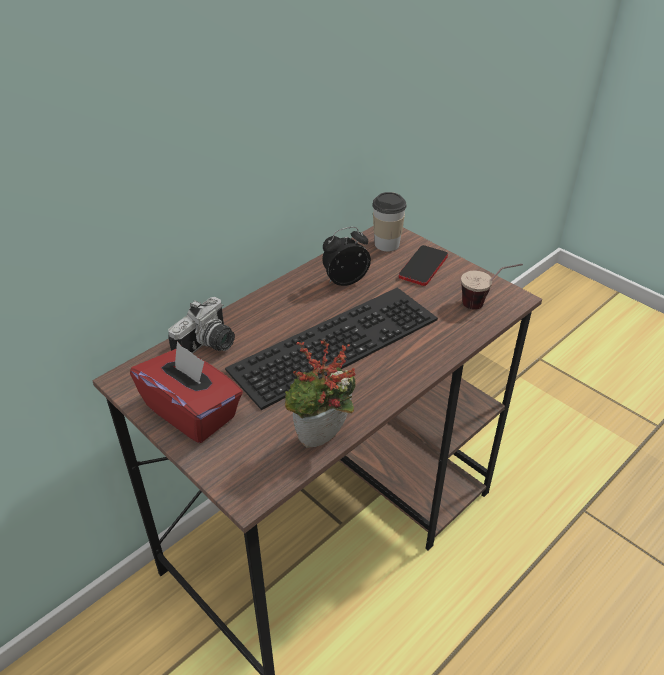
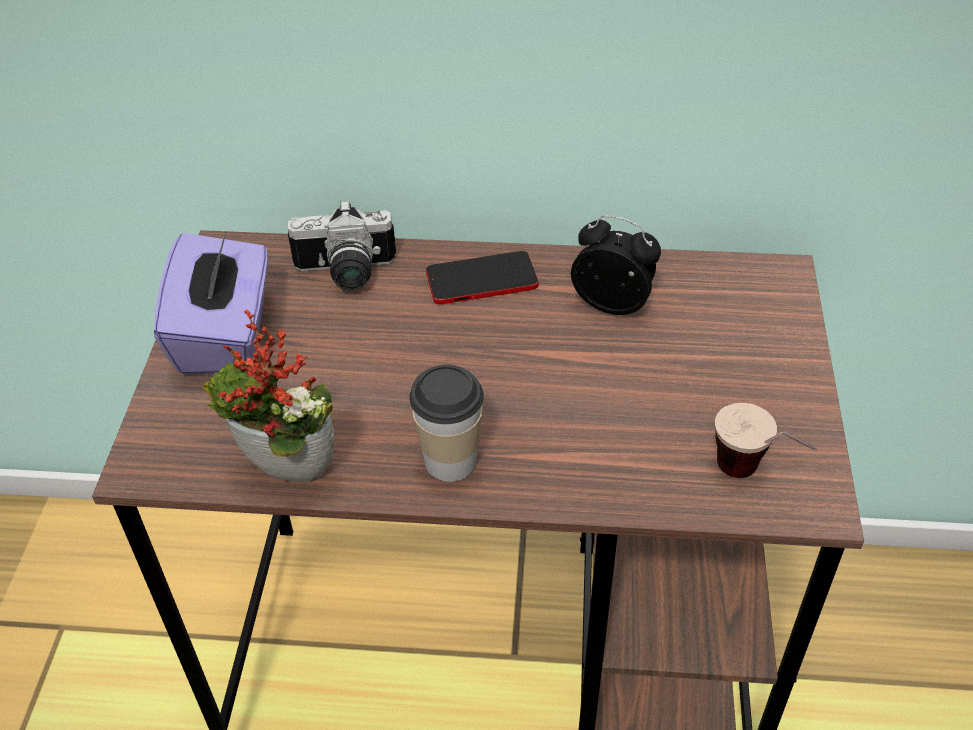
camera: 50 degrees right, 5 degrees up
red tissue box [130,341,243,443] -> purple tissue box [154,231,268,374]
keyboard [225,287,438,410] -> none
cup [373,192,406,251] -> cup moved to [410,364,484,482]
phone [399,245,448,286] -> phone moved to [426,251,539,304]

